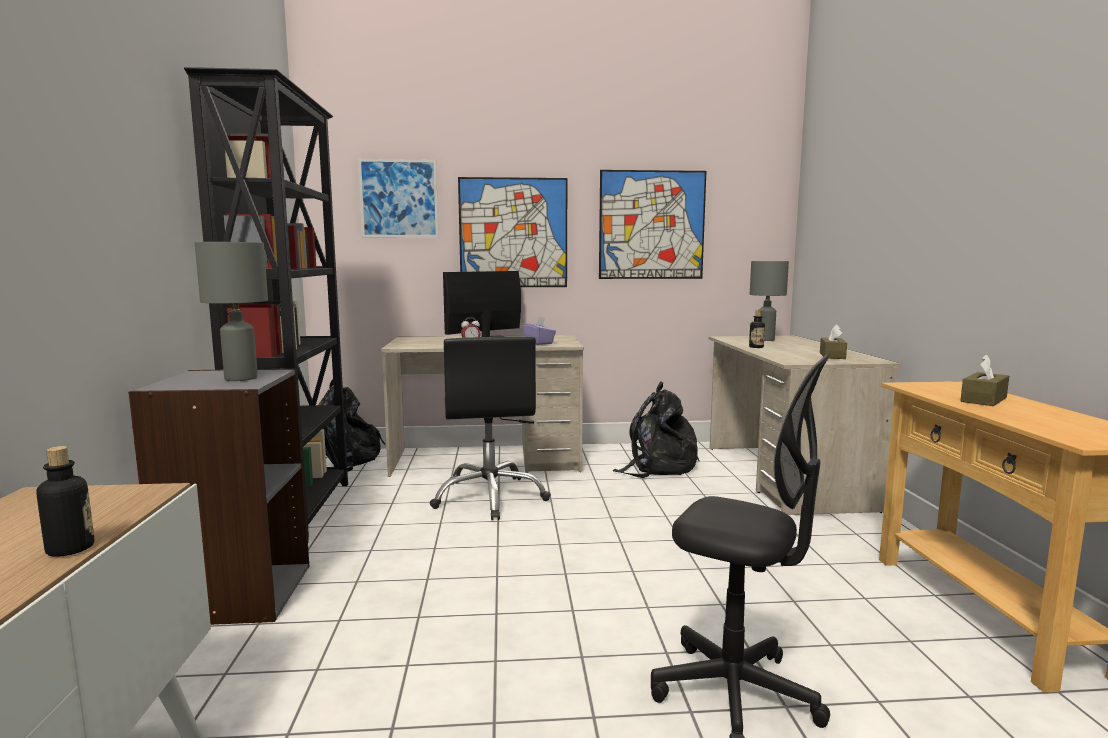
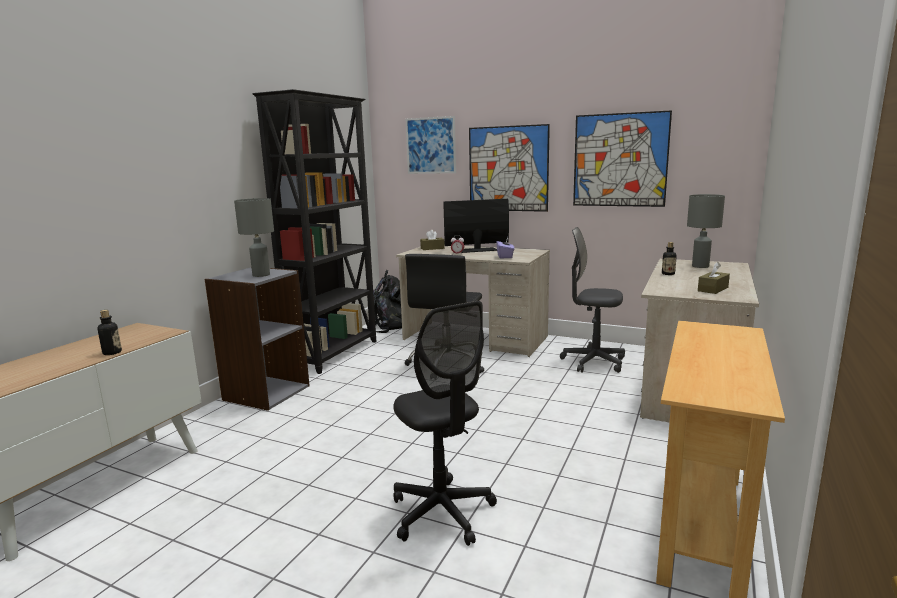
camera: 30 degrees right, 5 degrees up
black backpack [612,381,700,478] -> grey office chair [560,227,625,373]
brown tissue box [961,354,1009,406] -> brown tissue box moved to [420,230,445,250]

